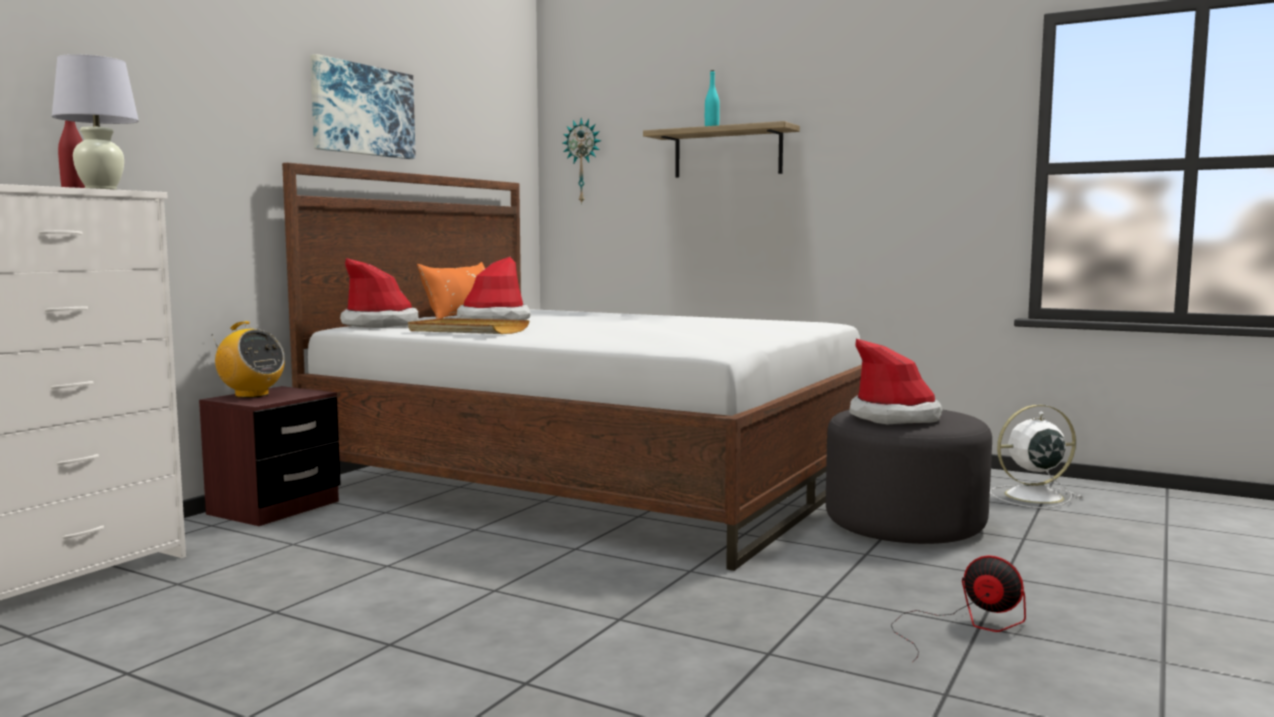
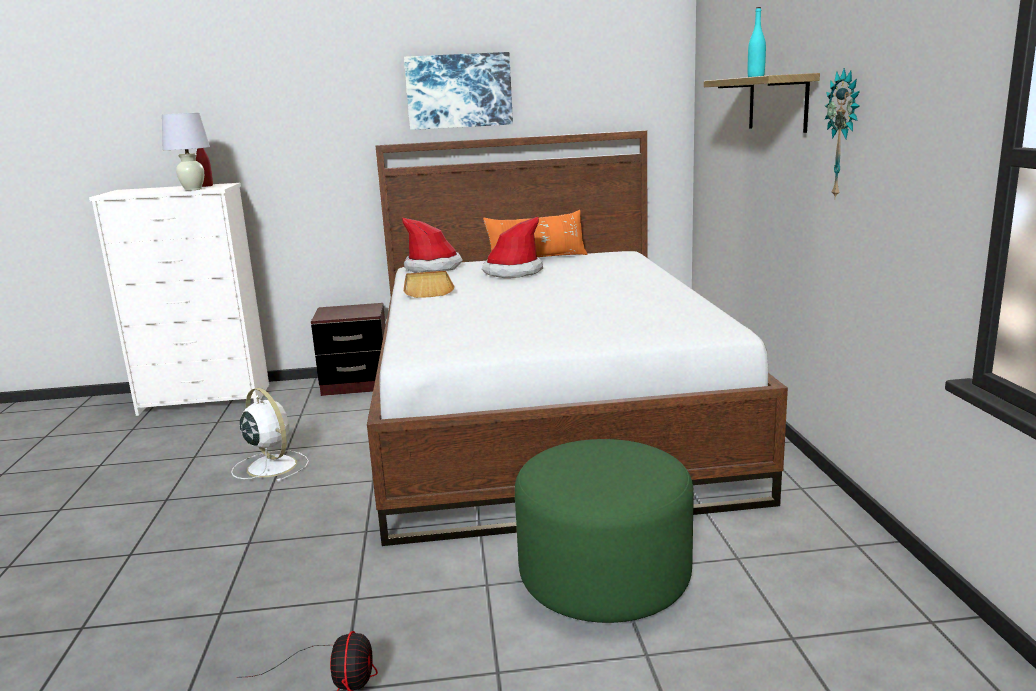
camera: 55 degrees right, 10 degrees up
radio [212,321,285,398] -> none
wall clock [563,118,601,205] -> wall clock moved to [825,68,860,199]
grey ottoman [826,410,992,544] -> green ottoman [515,439,694,623]
hat [849,339,943,424] -> none
white fan [990,405,1083,508] -> white fan moved to [231,388,309,482]

